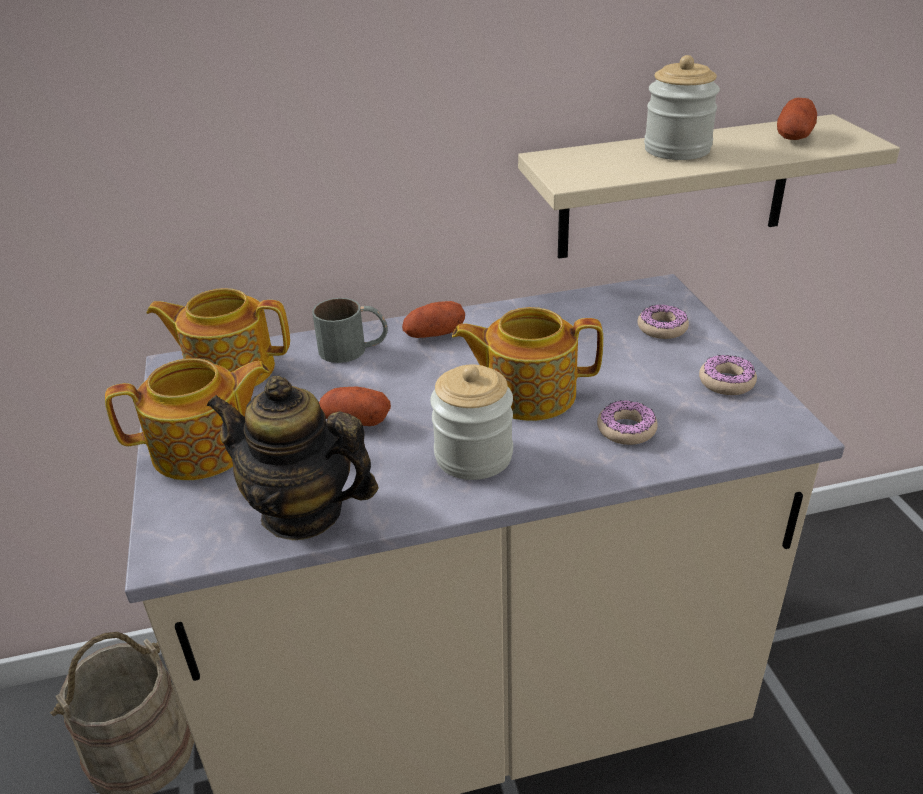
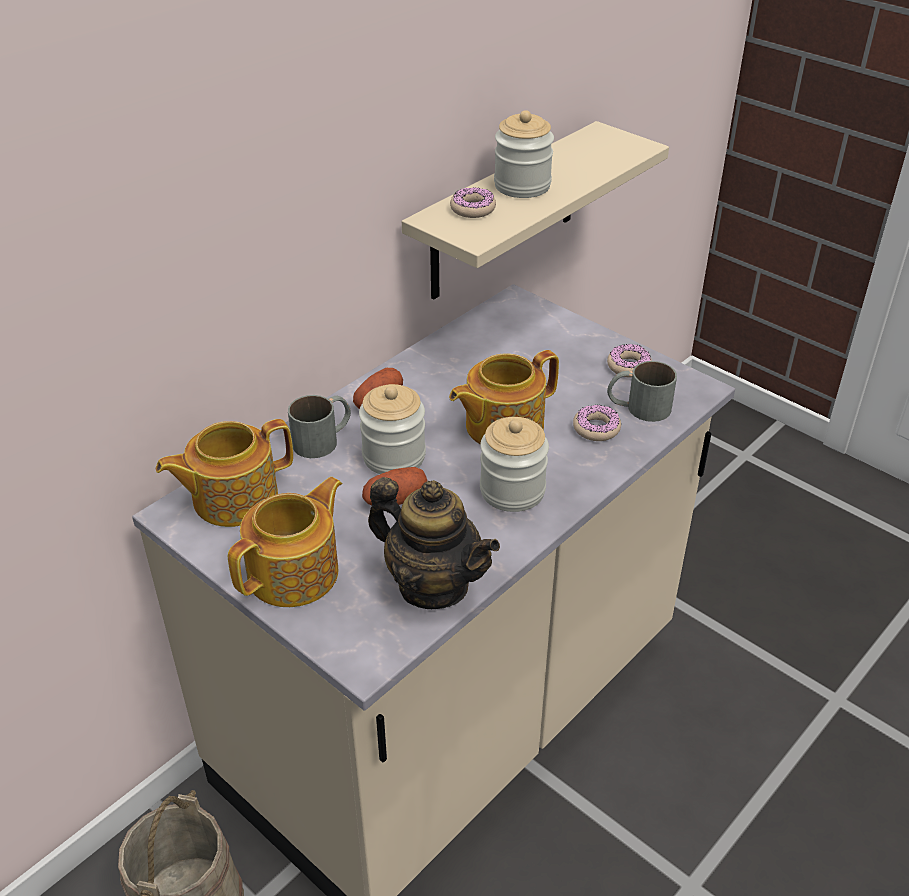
camera: 35 degrees left, 5 degrees up
teapot [207,376,379,540] -> teapot turned 135 degrees counterclockwise [368,477,500,609]
donut [637,304,689,339] -> donut moved to [450,187,496,218]
potato [777,98,817,140] -> none
none -> jar [359,384,426,474]
none -> grey mug [607,361,677,422]

